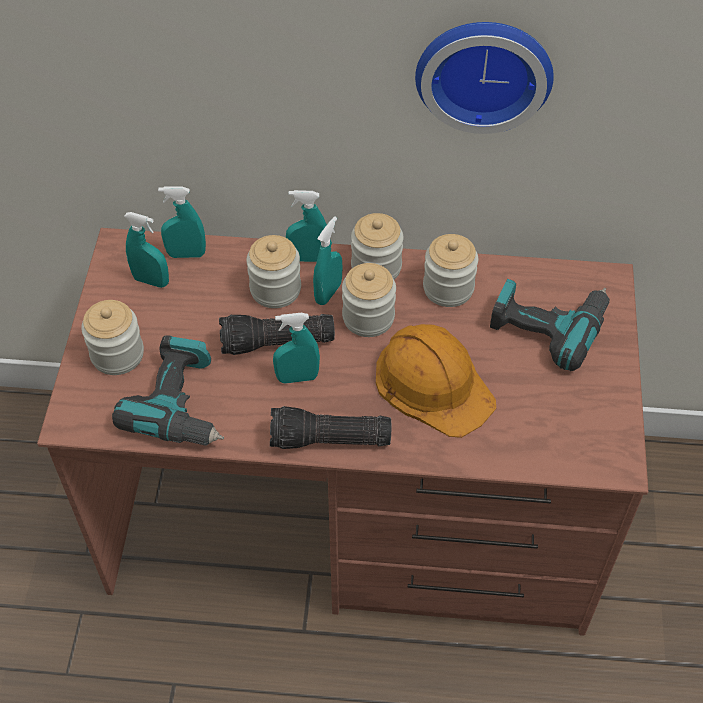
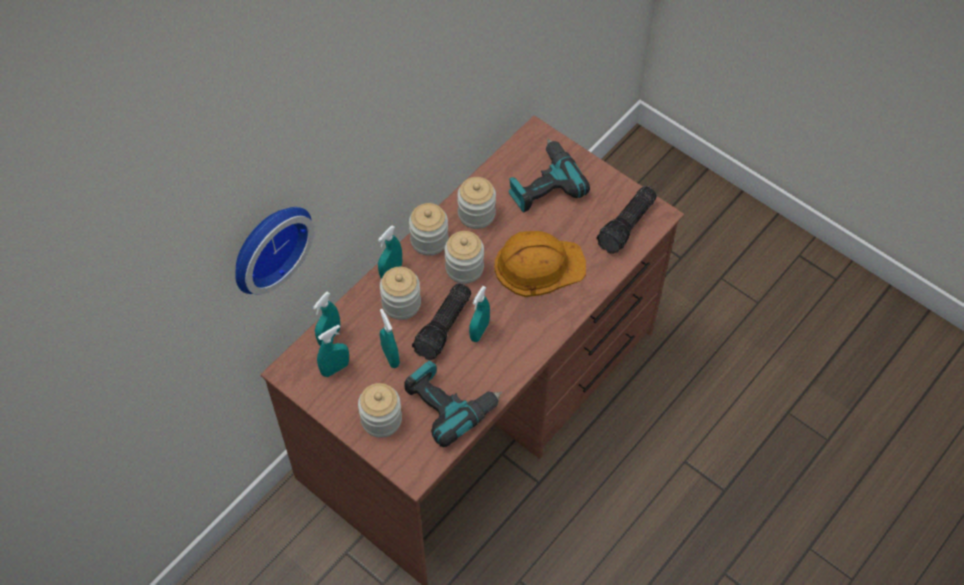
camera: 55 degrees left, 5 degrees up
flashlight [270,406,391,449] -> flashlight moved to [596,186,657,254]
turquoise spray bottle [313,216,342,305] -> turquoise spray bottle moved to [380,309,400,368]
wall clock [415,22,554,134] -> wall clock moved to [235,207,314,295]

